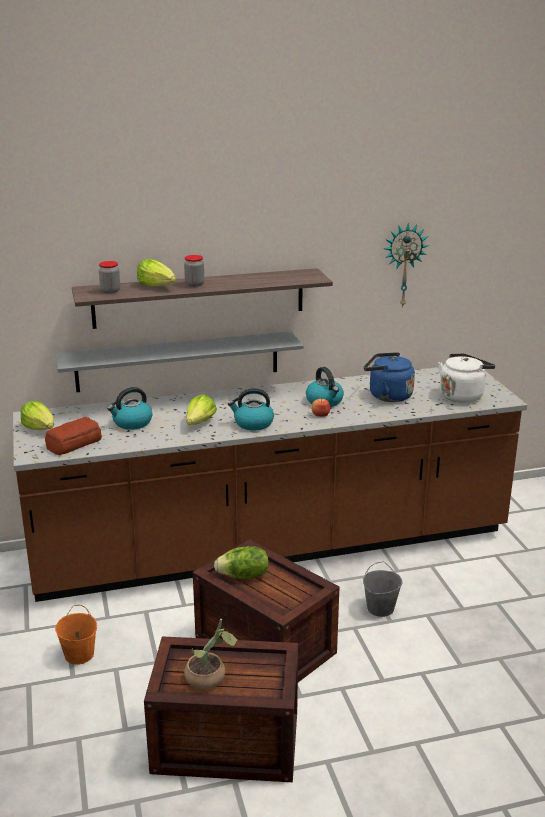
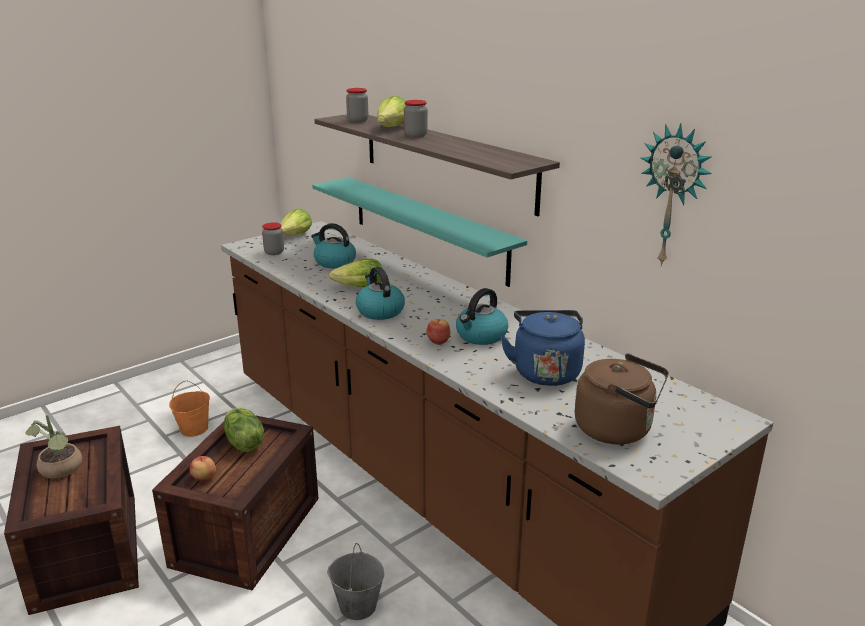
camera: 65 degrees right, 0 degrees up
bread [45,417,102,455] -> jar [262,222,284,255]
grey shelf [55,331,304,392] -> turquoise shelf [312,177,527,287]
white kettle [438,353,495,403] -> brown kettle [575,354,669,445]
none -> apple [190,456,216,481]

